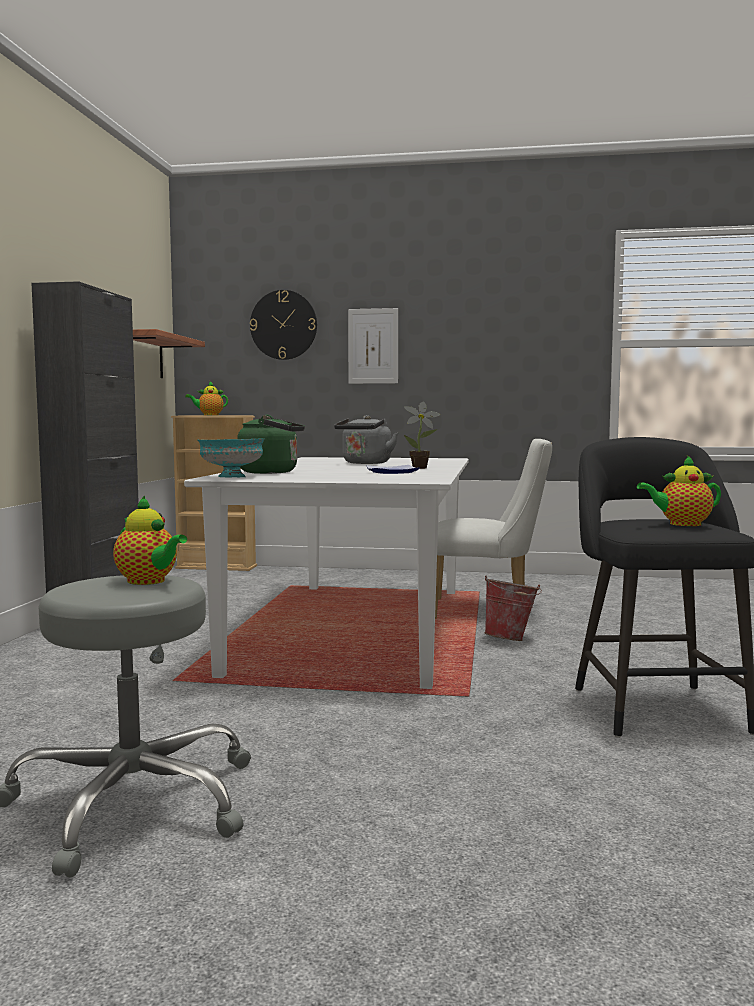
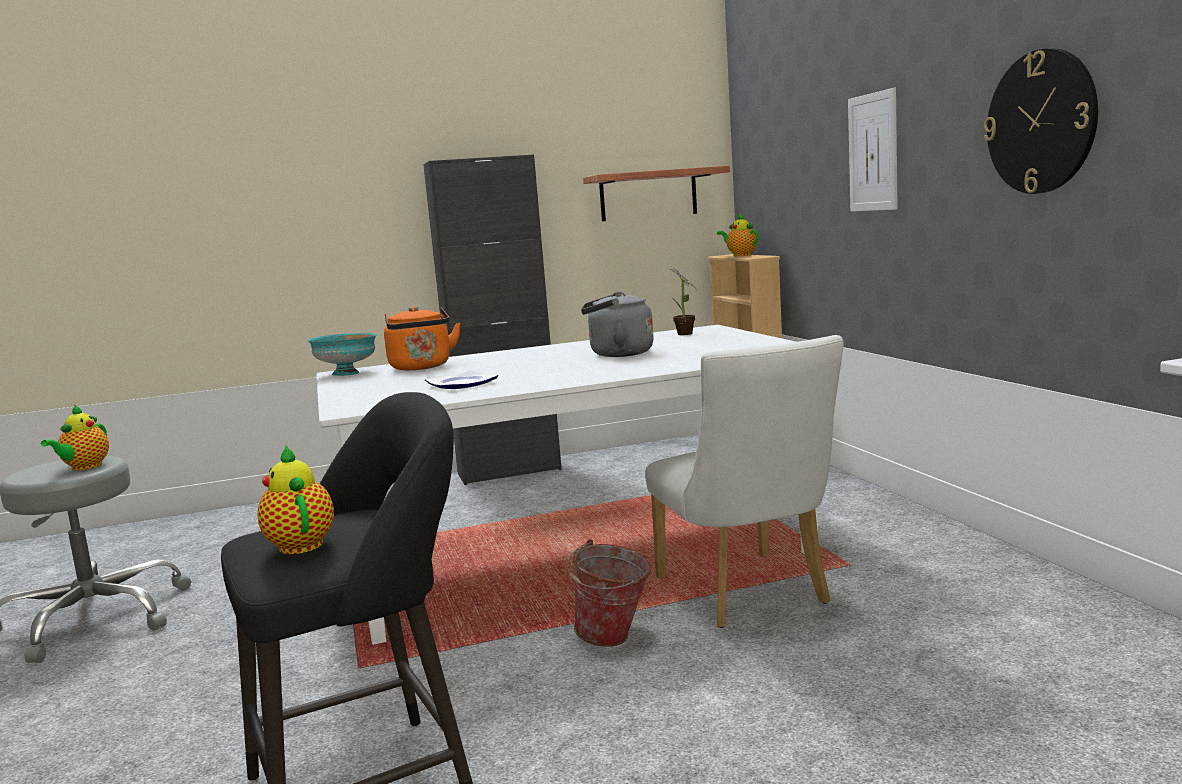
camera: 65 degrees right, 5 degrees up
green kettle [237,415,305,474] -> orange kettle [384,306,461,370]
wall clock [250,290,317,360] -> wall clock moved to [984,48,1098,194]
potted plant [404,401,441,469] -> potted plant moved to [670,267,699,335]

